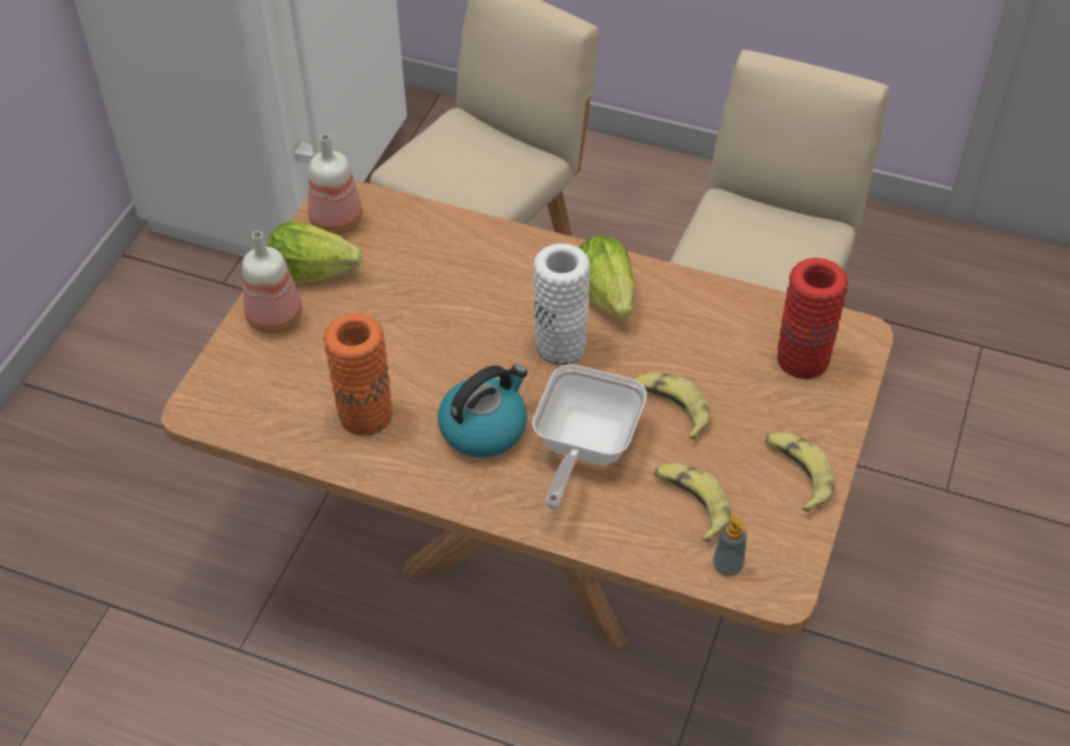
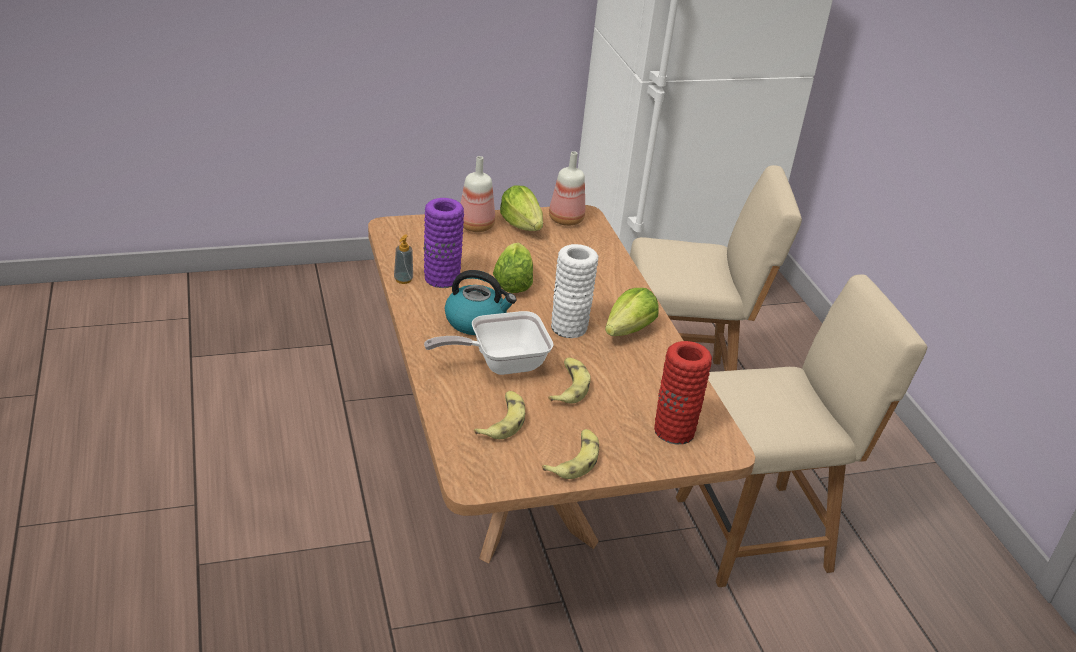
camera: 50 degrees right, 15 degrees down
orange vase [324,314,392,436] -> purple vase [424,198,464,288]
soap dispenser [713,514,748,576] -> soap dispenser moved to [394,234,413,284]
none -> lettuce [493,242,533,293]

